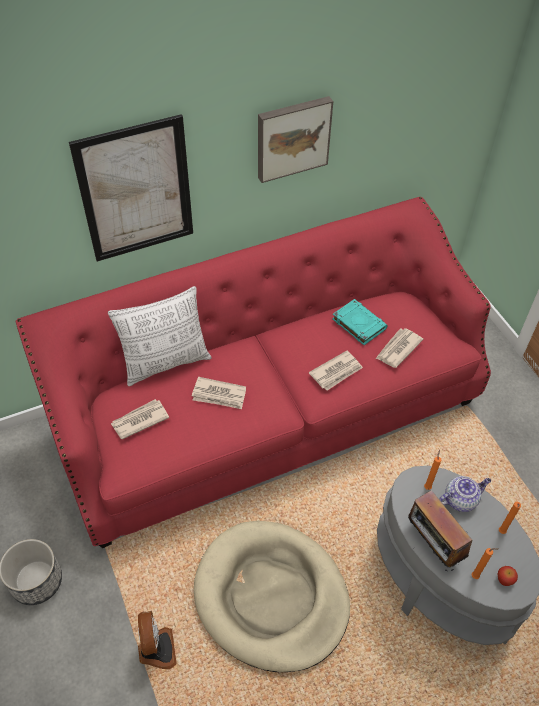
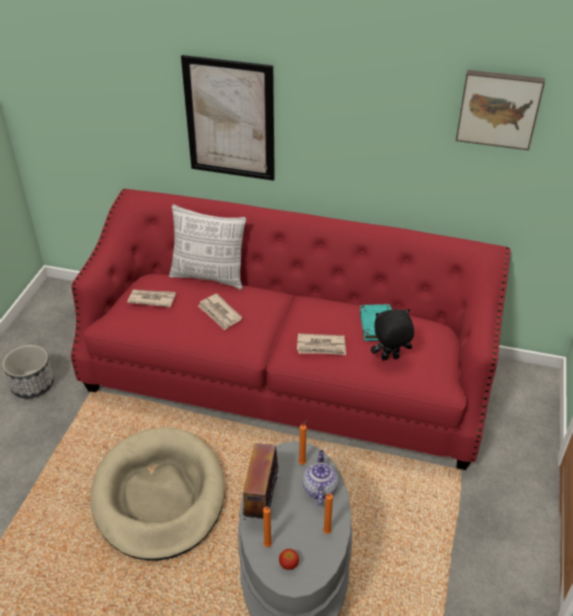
camera: 40 degrees right, 10 degrees down
fan [138,611,177,669] -> none
picture [258,96,333,183] -> picture moved to [456,70,545,150]
newspaper [375,328,423,368] -> black plush toy [371,309,414,360]
teapot [439,476,491,512] -> teapot turned 105 degrees counterclockwise [303,450,339,506]

